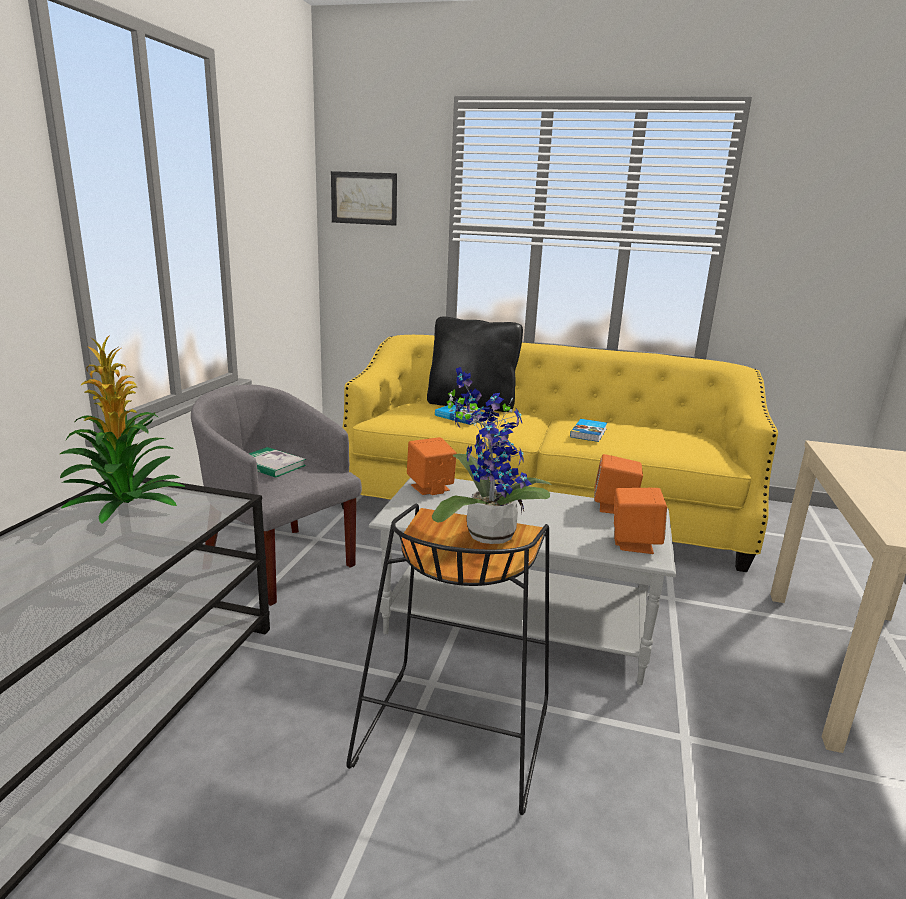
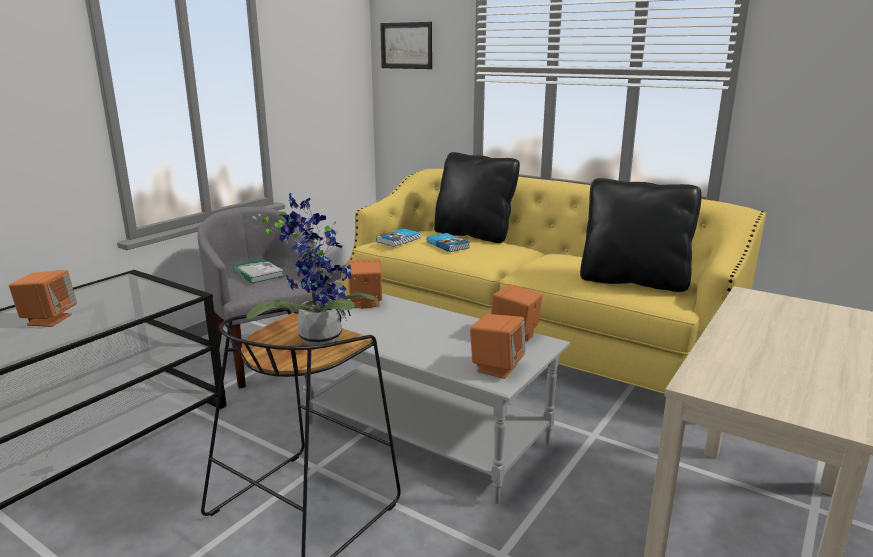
camera: 20 degrees right, 0 degrees up
potted plant [60,335,186,524] -> none
book [570,419,607,442] -> book moved to [376,229,421,247]
none -> orange speaker [9,270,77,327]
none -> black pillow [580,178,702,292]

